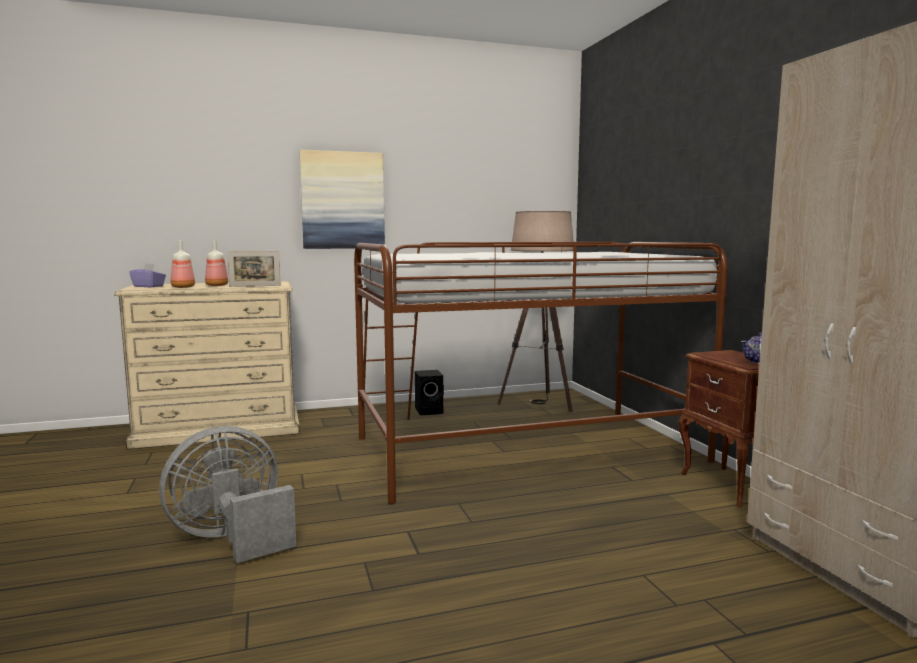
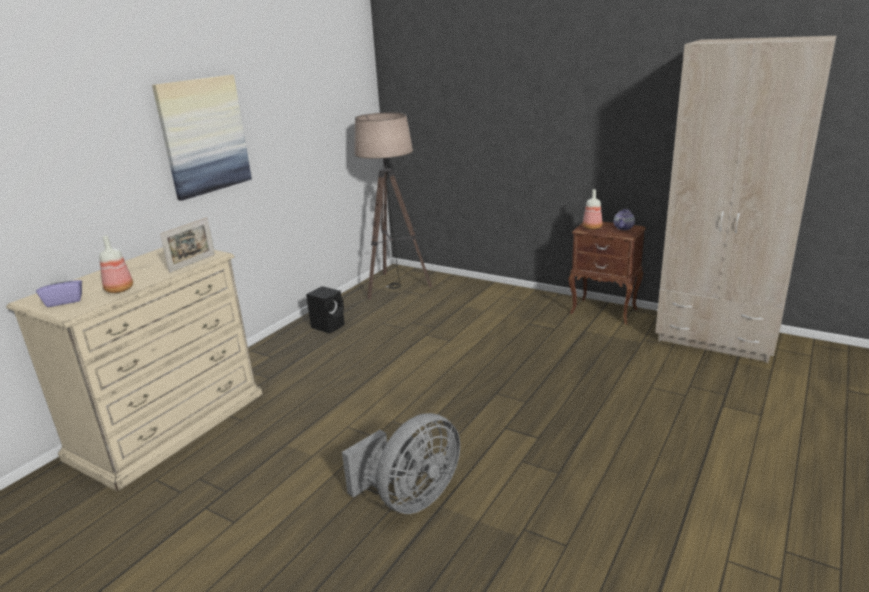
camera: 40 degrees left, 15 degrees up
grey fan [159,426,296,563] -> grey fan turned 150 degrees counterclockwise [342,413,460,514]
bottle [205,241,228,286] -> bottle moved to [583,189,602,230]
brown bed [354,242,728,504] -> none

